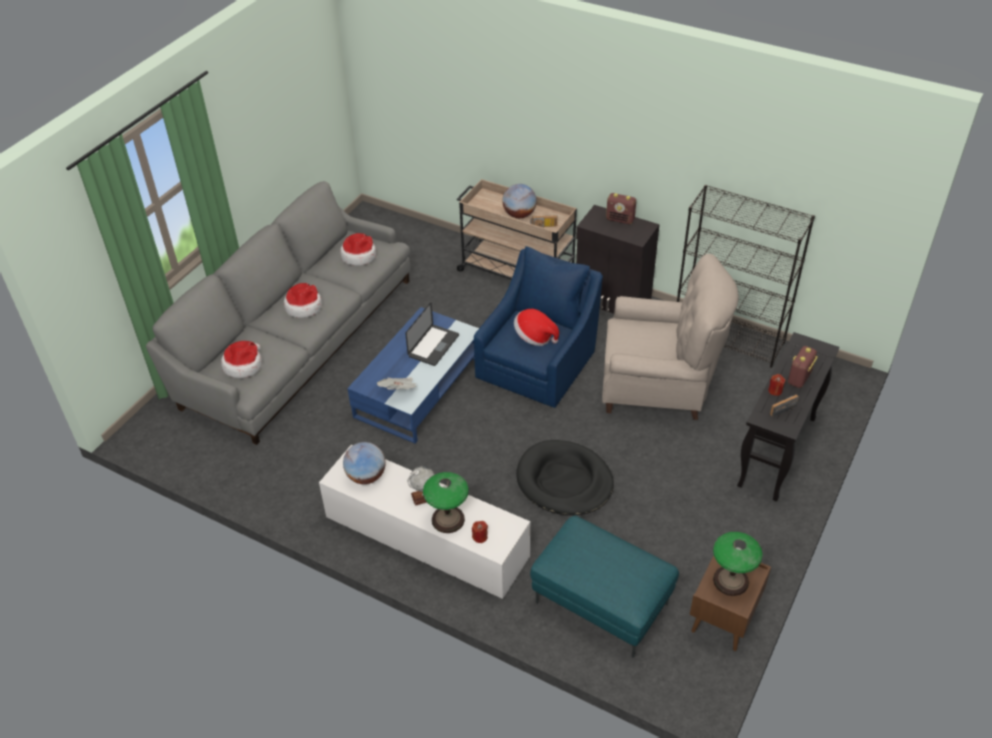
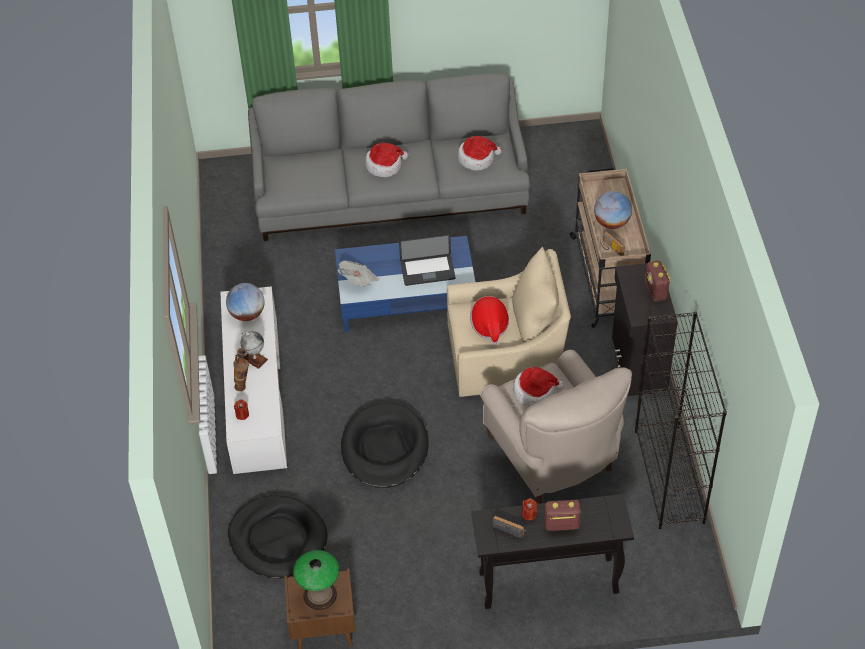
camera: 55 degrees right, 5 degrees up
hat [221,341,262,378] -> hat moved to [513,367,564,407]
table lamp [423,472,469,533] -> vase [233,348,249,391]
blue armchair [474,246,603,408] -> beige armchair [447,247,571,397]
turquoise ottoman [530,516,679,658] -> black dog bed [228,495,327,579]

